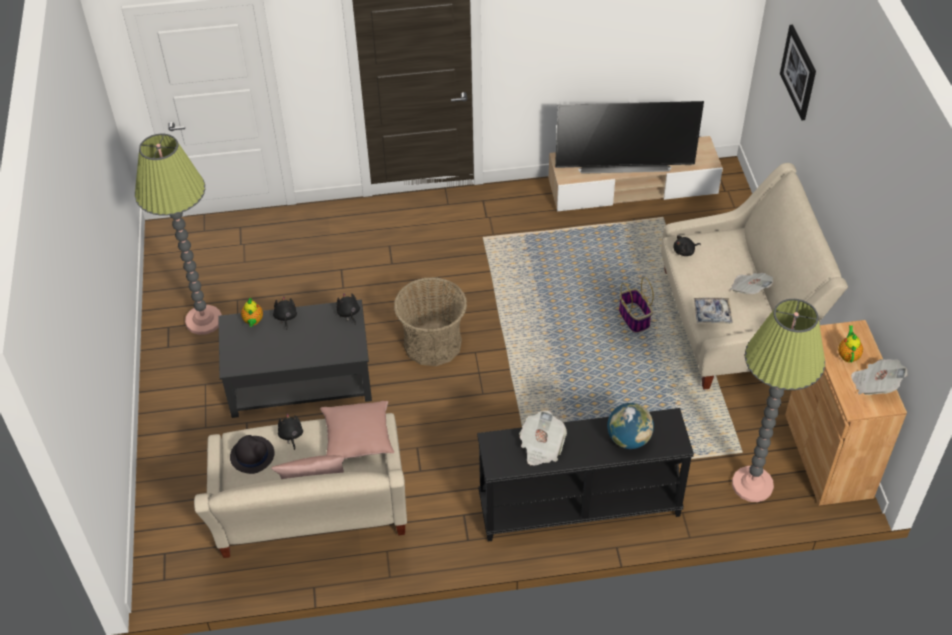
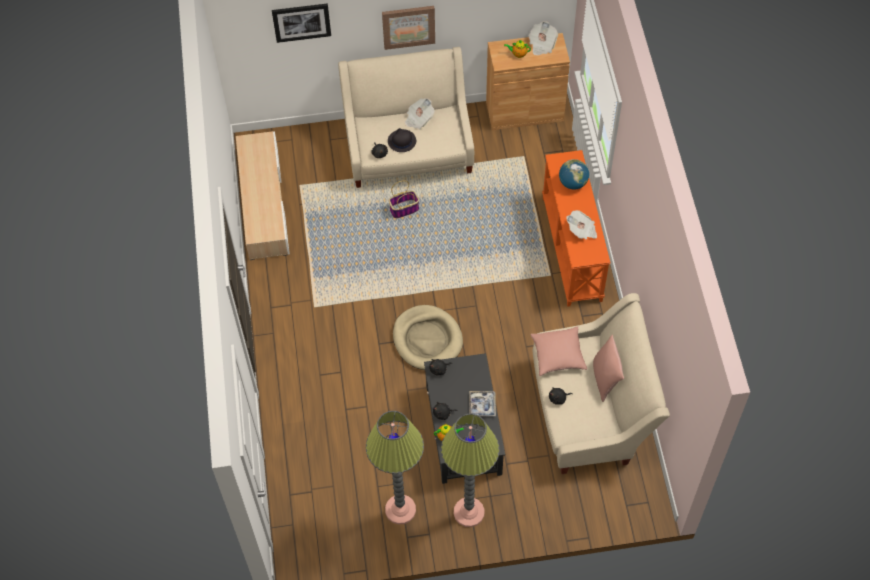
camera: 90 degrees left, 10 degrees up
black hat [230,435,274,474] -> black hat moved to [388,128,416,152]
basket [394,277,467,366] -> beige dog bed [393,305,463,370]
black console table [477,408,694,542] -> orange console table [542,150,610,307]
television [555,101,704,174] -> none
tray [694,298,733,324] -> tray moved to [469,391,496,416]
floor lamp [732,299,825,502] -> floor lamp moved to [441,413,499,527]
none -> picture [382,6,435,50]

